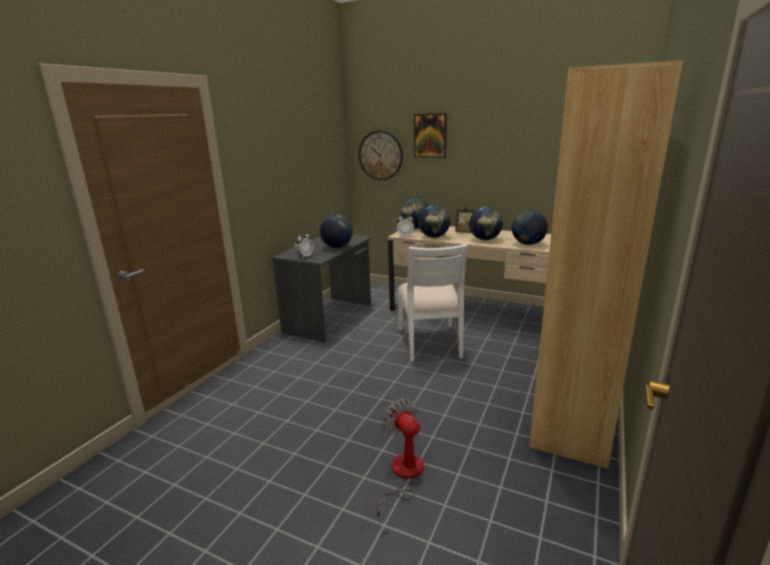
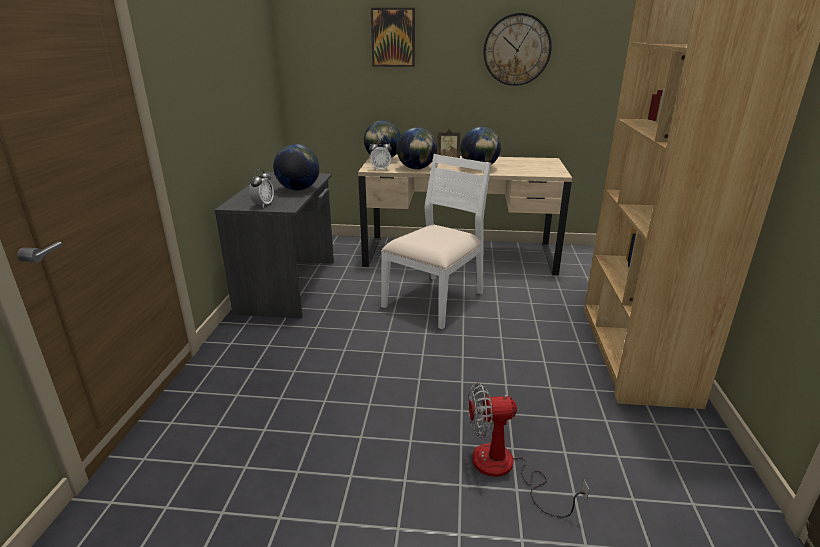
camera: 20 degrees left, 5 degrees up
wall clock [359,131,403,180] -> wall clock moved to [483,13,552,86]
fan [376,399,424,517] -> fan turned 45 degrees counterclockwise [468,382,589,518]
white chair [398,244,467,362] -> white chair turned 120 degrees counterclockwise [381,154,491,329]
globe [512,210,548,245] -> none

